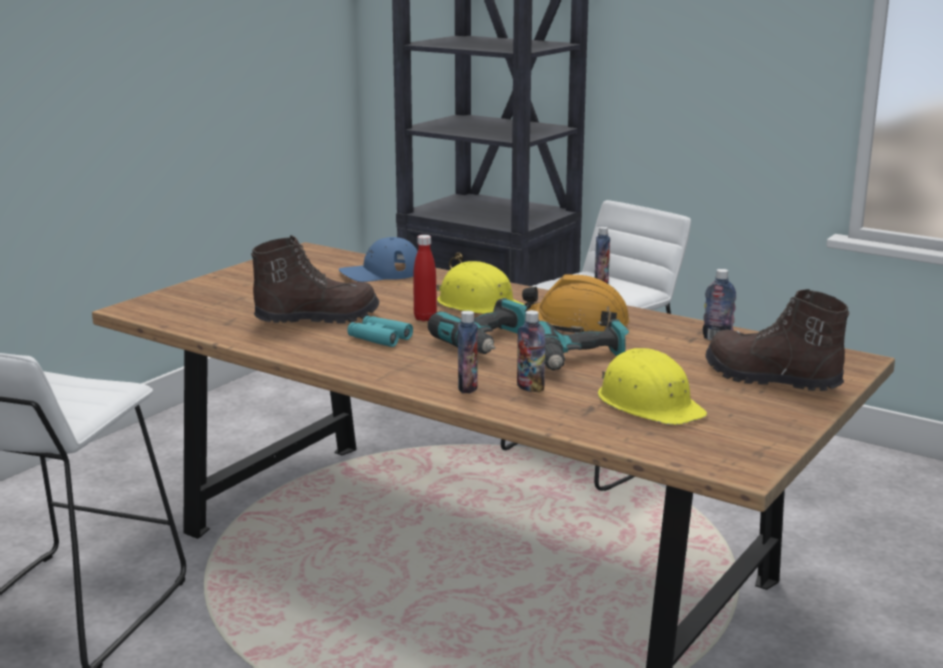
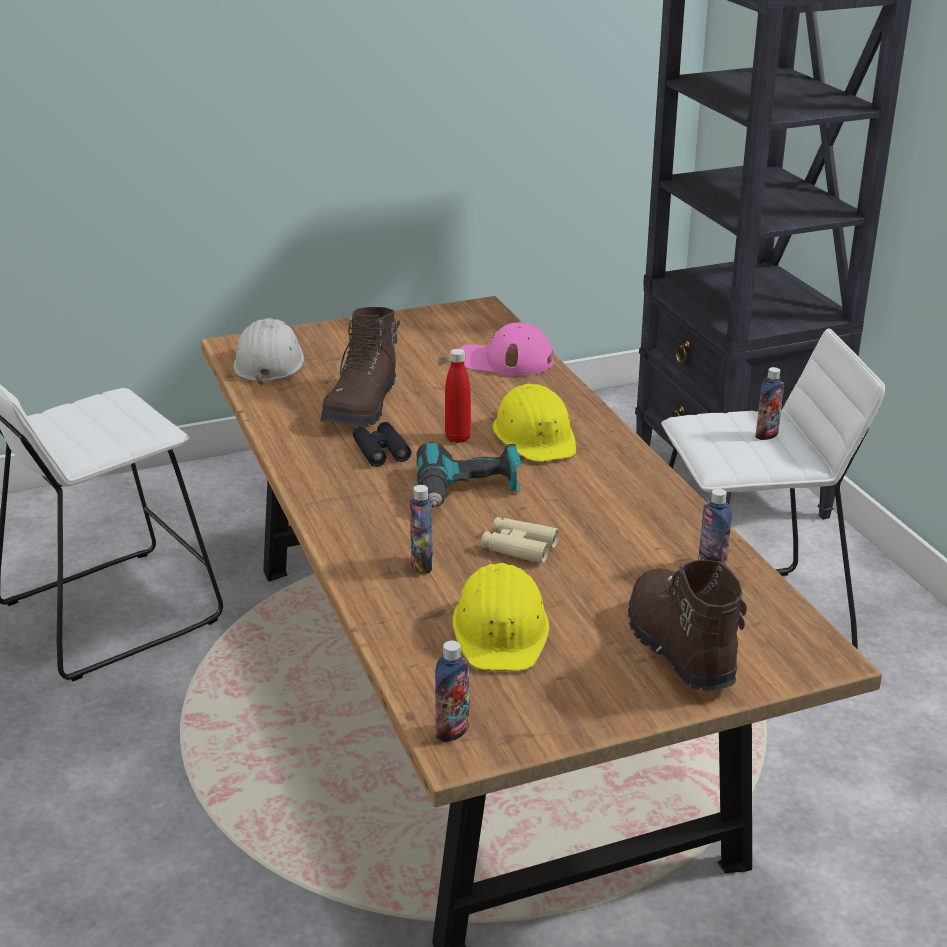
camera: 35 degrees right, 10 degrees up
brown boot [251,235,379,324] -> brown boot turned 90 degrees clockwise [320,307,400,427]
blue cap [339,237,418,282] -> pink cap [459,323,554,376]
turquoise binoculars [347,316,413,347] -> black binoculars [353,422,411,467]
bottle [458,311,478,393] -> bottle moved to [435,641,469,743]
orange hard hat [522,274,630,333] -> none
power drill [539,319,629,370] -> beige binoculars [481,517,559,563]
none -> white hard hat [233,318,304,385]

